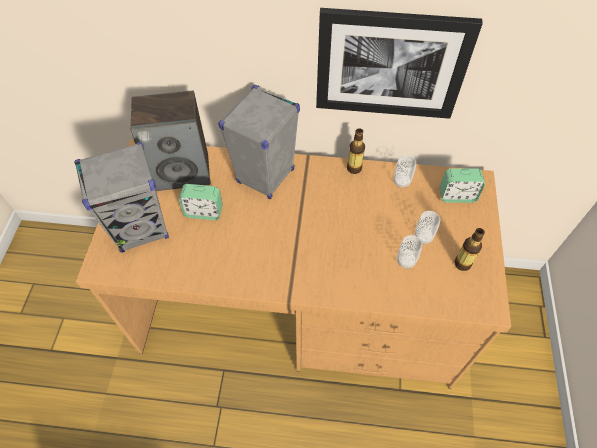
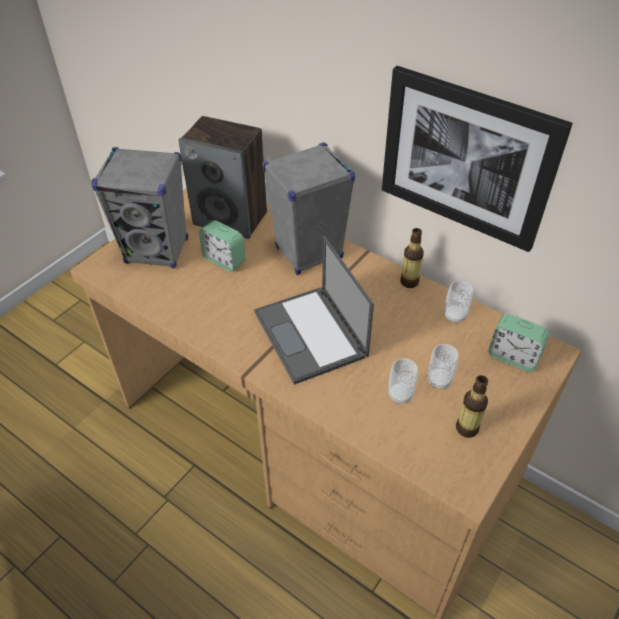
camera: 30 degrees right, 10 degrees down
none -> laptop [254,236,374,385]

